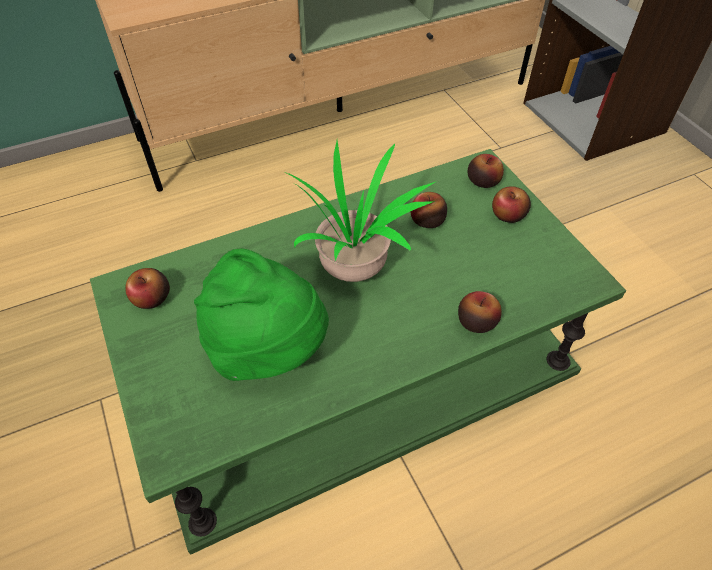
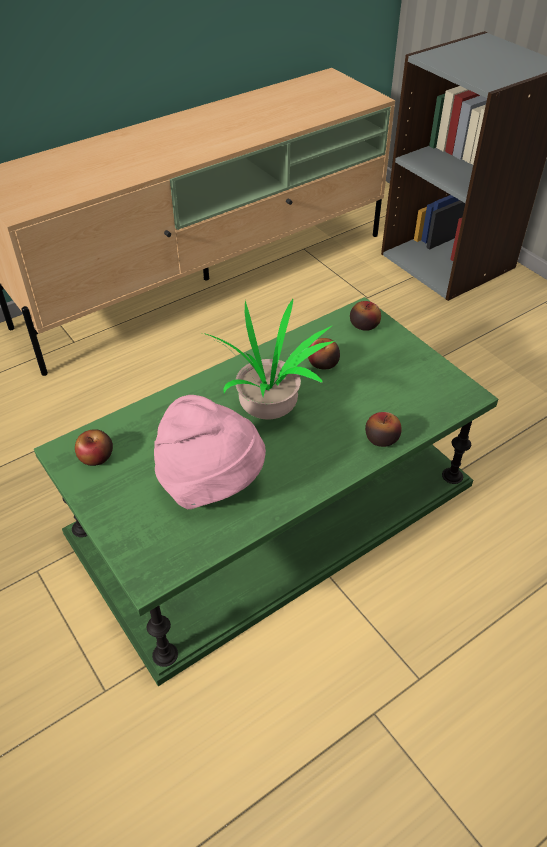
camera: 10 degrees left, 5 degrees down
green hat [194,248,329,381] -> pink hat [154,395,266,509]
apple [492,186,531,223] -> none

